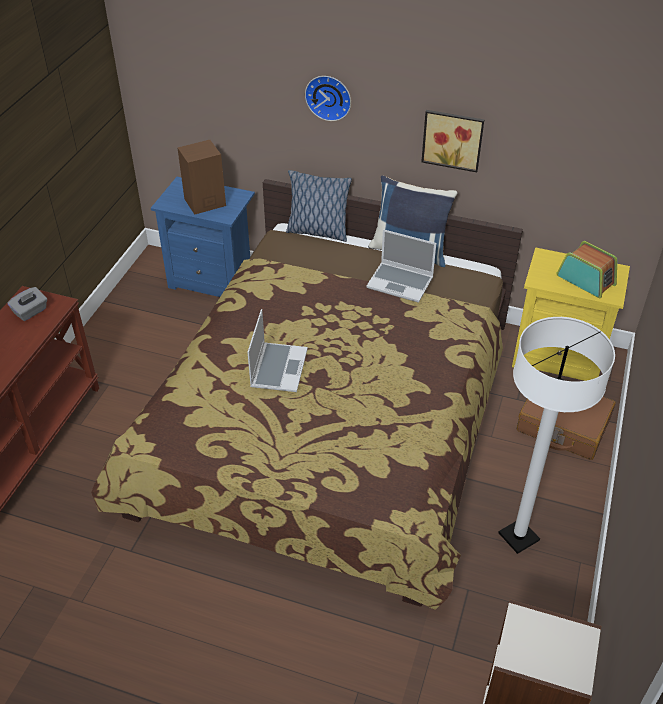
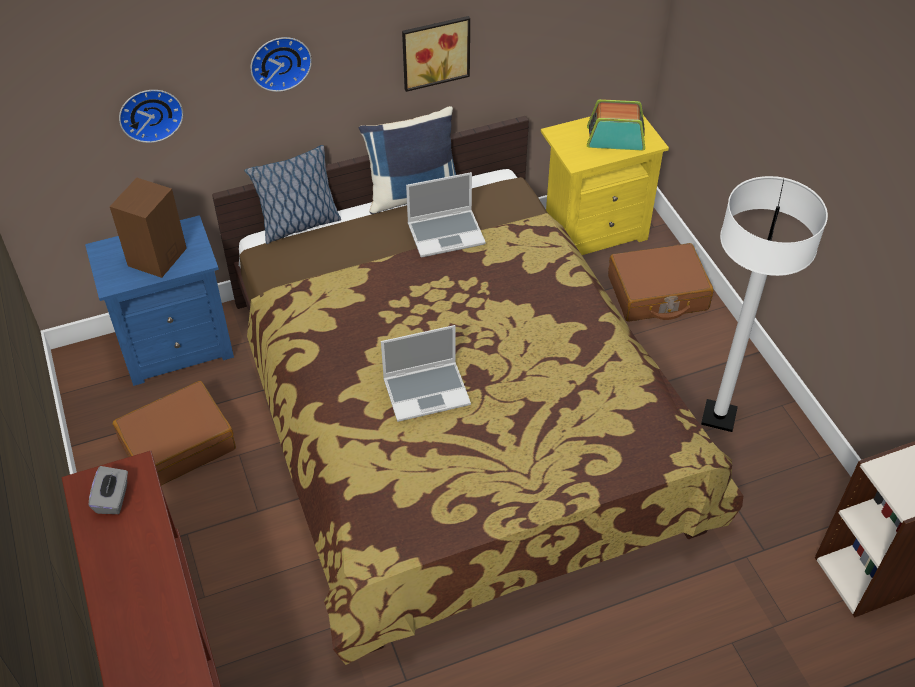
camera: 40 degrees left, 5 degrees up
laptop [247,309,308,392] -> laptop turned 105 degrees clockwise [381,325,471,422]
none -> brown suitcase [113,381,236,485]
none -> wall clock [119,90,183,143]

